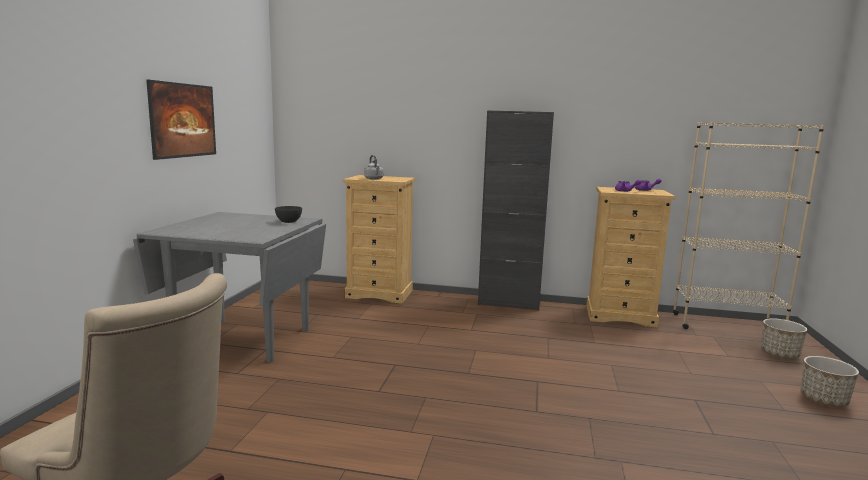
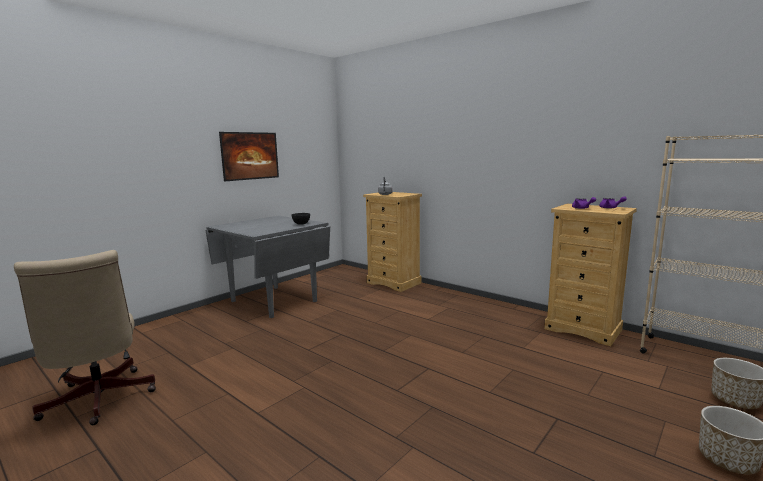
camera: 30 degrees right, 0 degrees up
black cabinet [478,110,554,311] -> none

